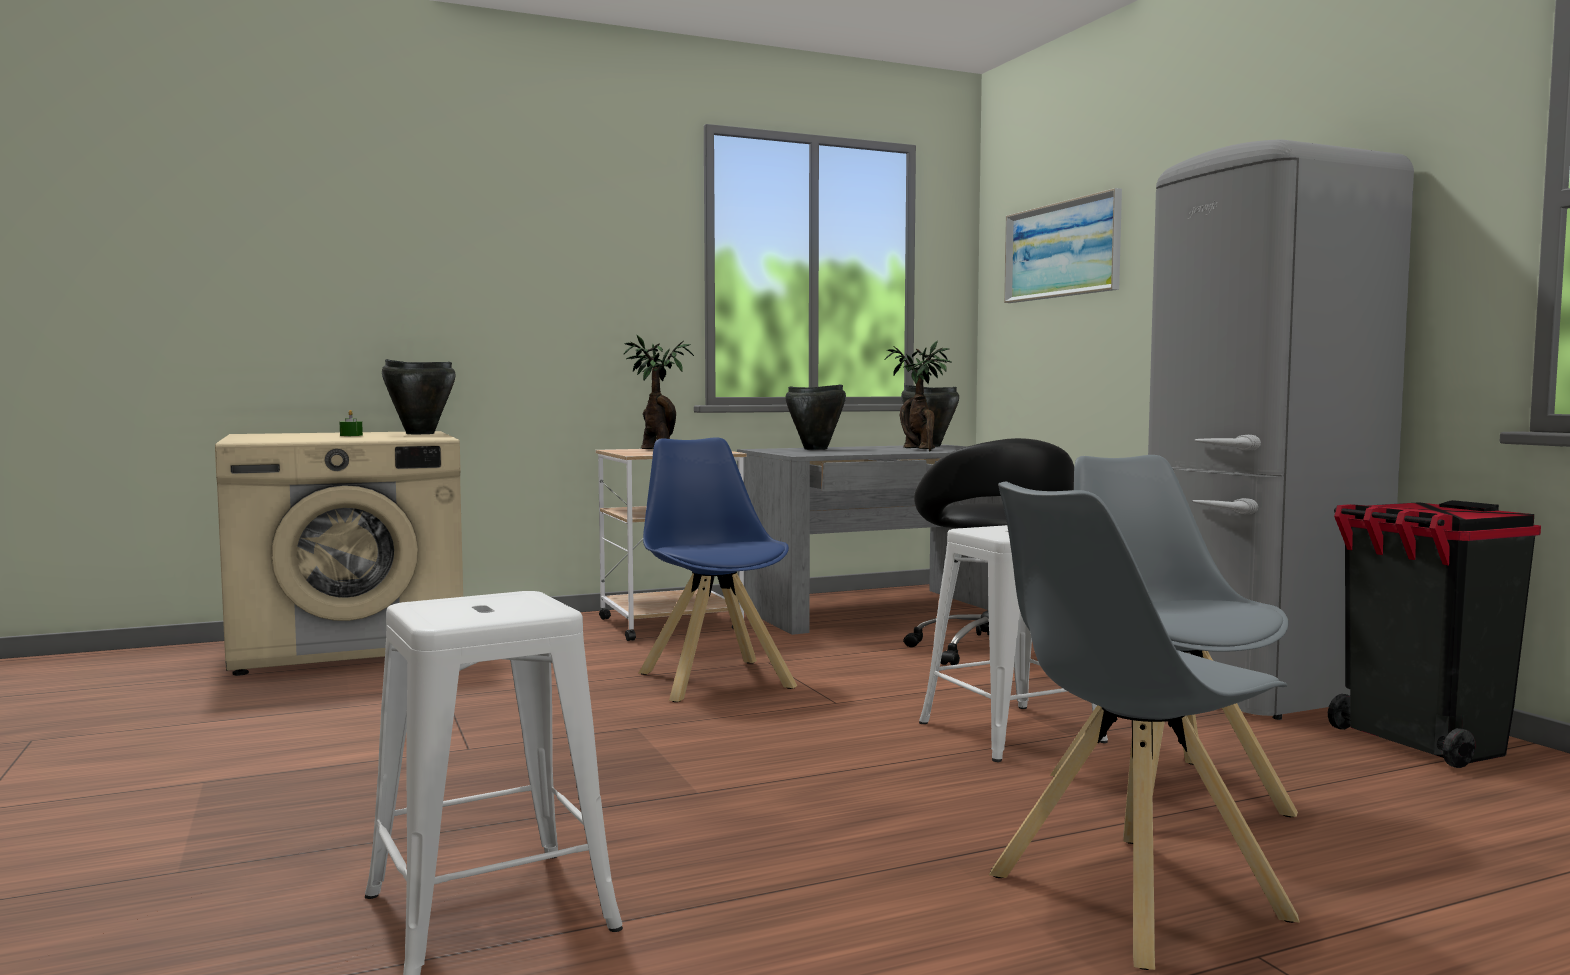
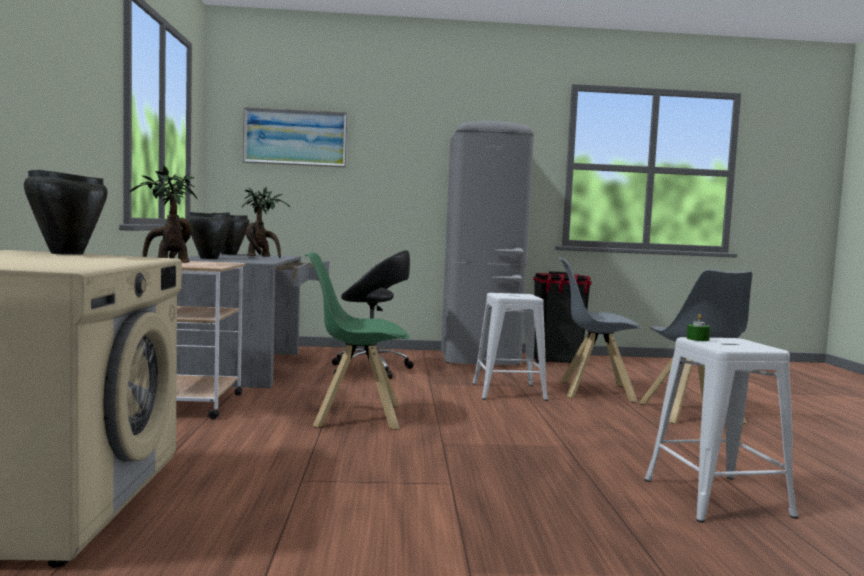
camera: 70 degrees left, 0 degrees up
green candle [340,410,363,436] -> green candle moved to [687,314,710,341]
blue chair [639,437,797,702] -> green chair [305,252,409,430]

